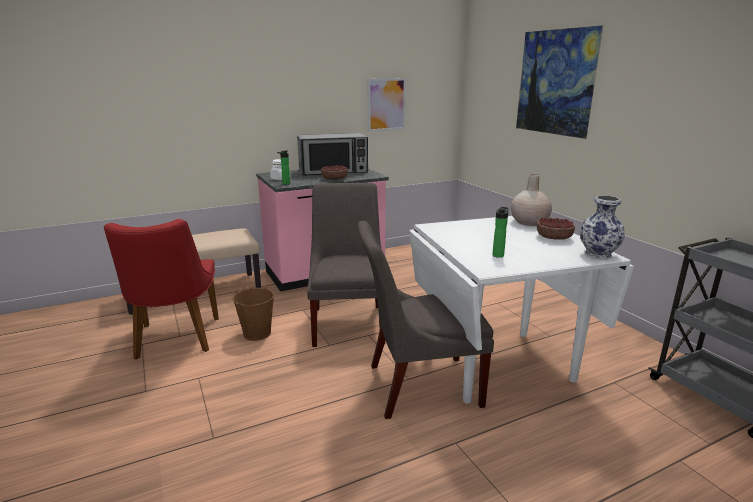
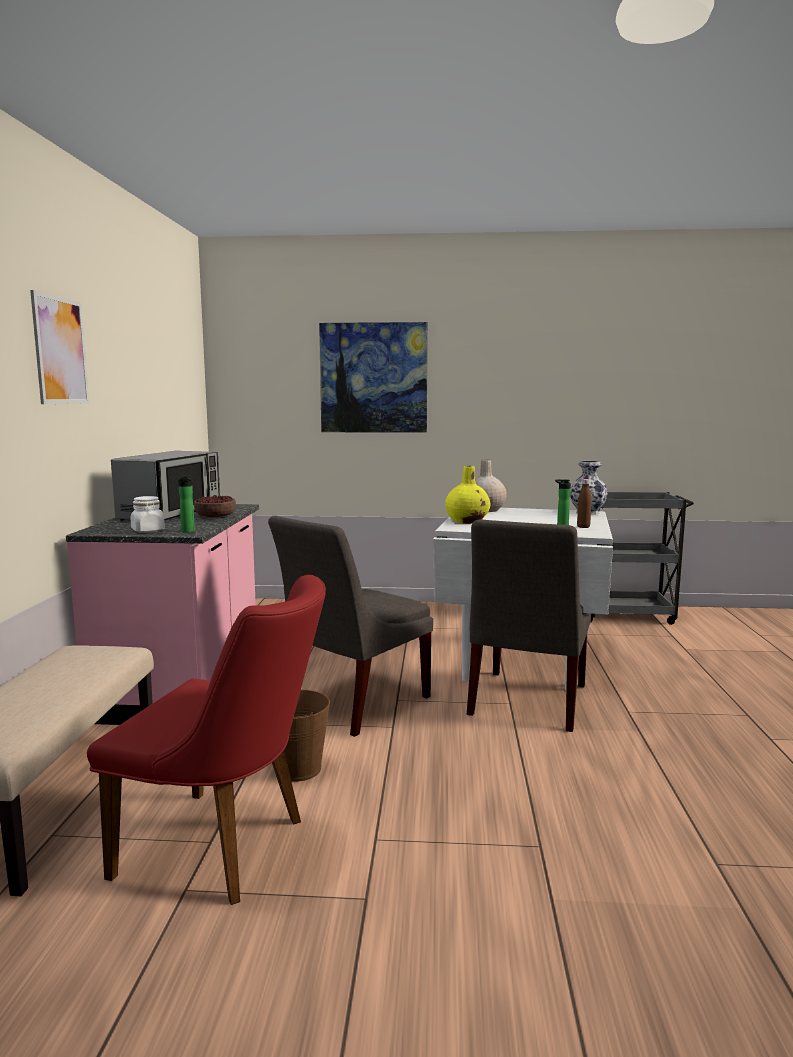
camera: 60 degrees left, 10 degrees down
grey chair [307,183,381,347] -> grey chair turned 75 degrees counterclockwise [268,516,433,737]
picture [367,78,406,132] -> picture moved to [30,290,89,404]
bowl [537,217,575,240] -> none
none -> yellow vase [445,466,490,524]
none -> brown bottle [577,479,591,528]

